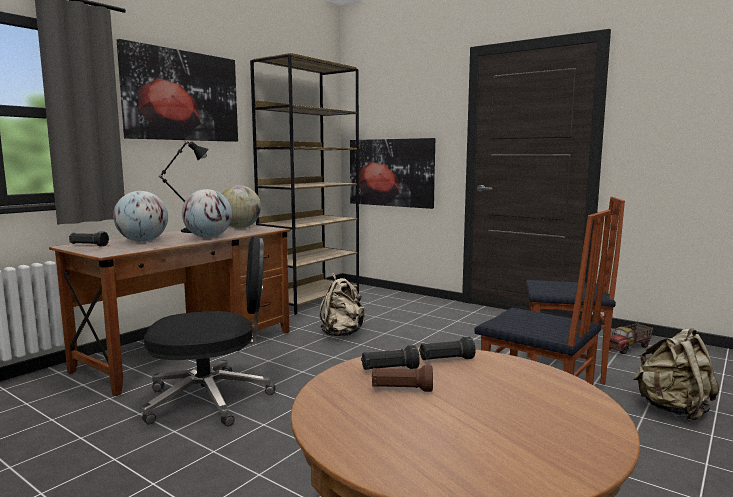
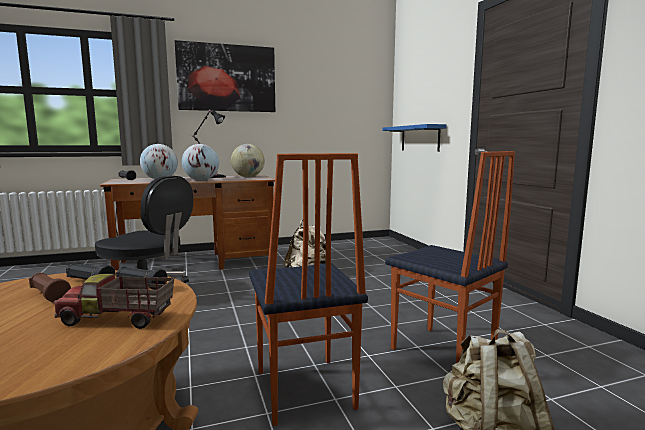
camera: 35 degrees right, 0 degrees up
brown bookcase [250,53,359,315] -> none
picture [350,138,435,209] -> blue shelf [383,124,447,152]
toy truck [609,323,653,354] -> toy truck moved to [54,274,174,329]

